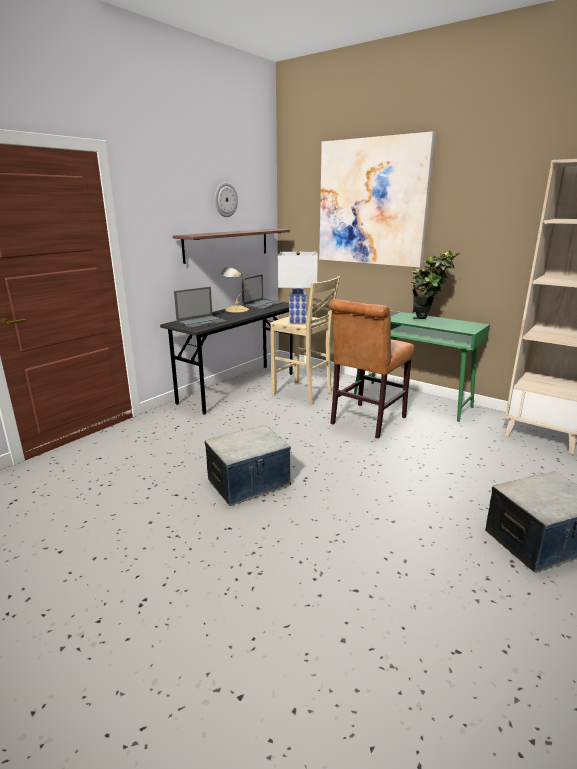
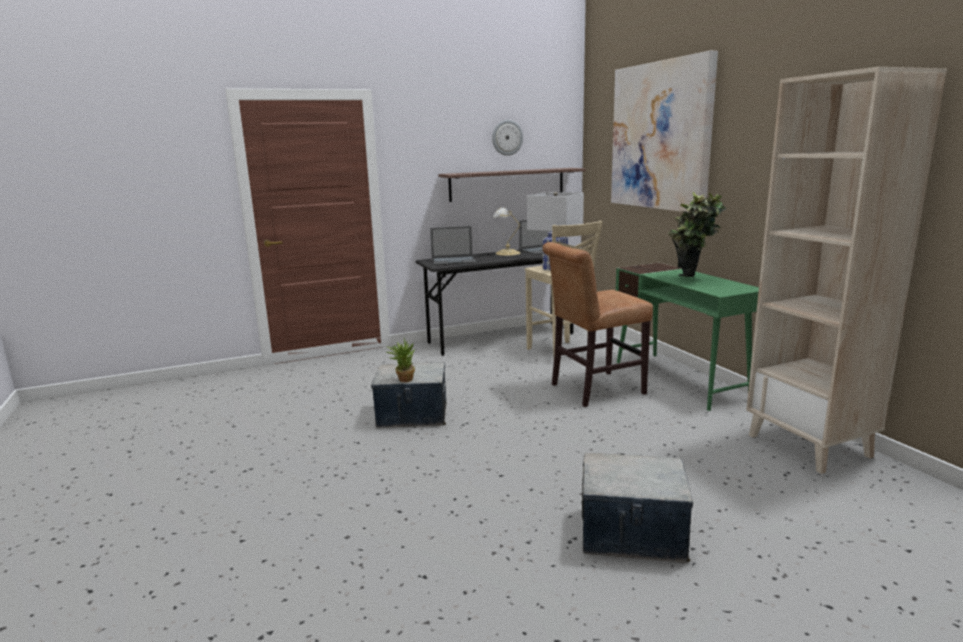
camera: 30 degrees right, 5 degrees down
none -> potted plant [386,338,415,382]

